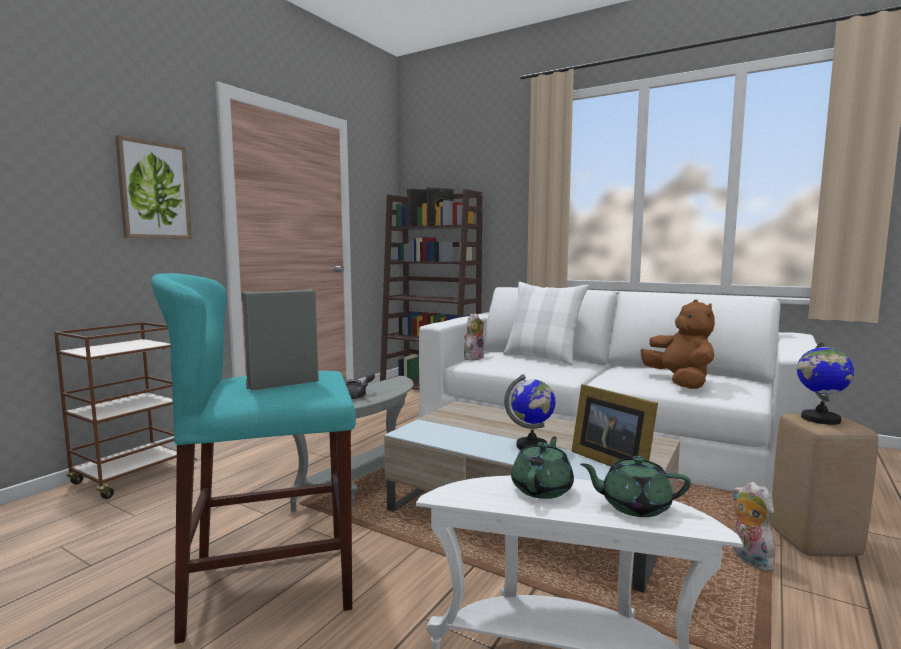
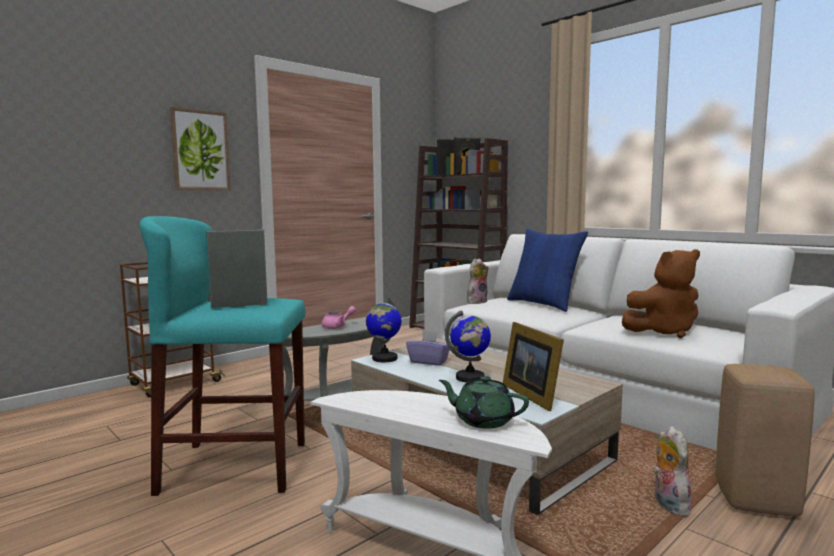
camera: 15 degrees right, 0 degrees up
grey teapot [345,372,375,399] -> pink teapot [322,306,356,329]
white pillow [503,282,589,365] -> blue pillow [507,228,588,312]
green teapot [511,436,574,499] -> none
brown plush toy [641,300,715,389] -> brown plush toy turned 75 degrees clockwise [622,249,700,338]
globe [797,340,854,425] -> globe moved to [366,298,402,362]
none -> purple tissue box [406,330,450,365]

